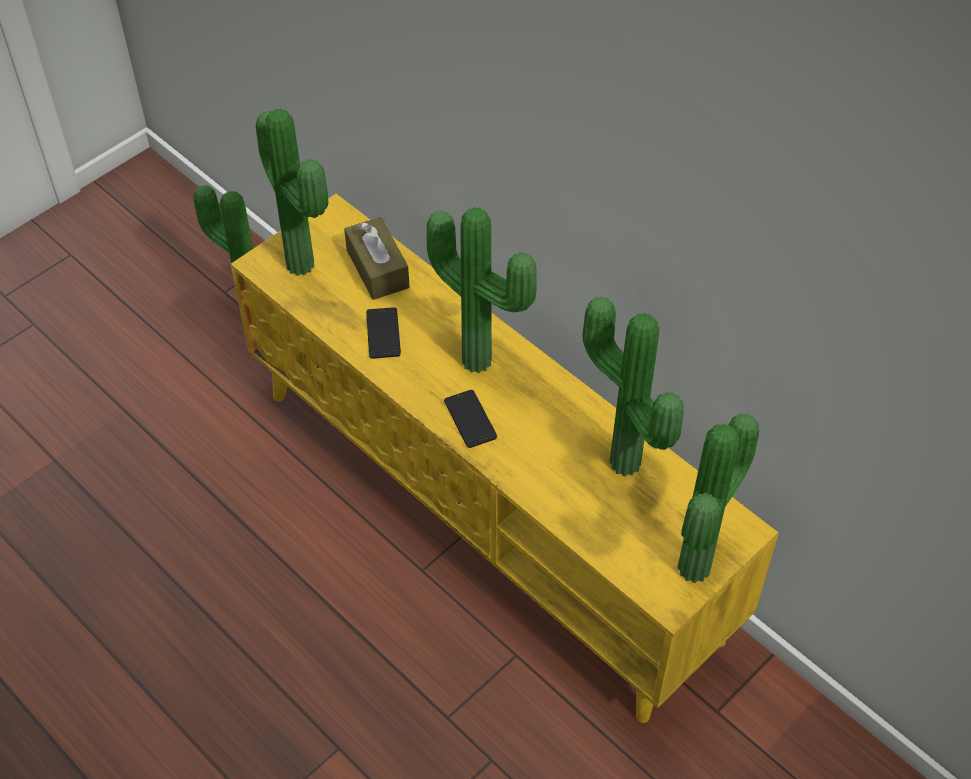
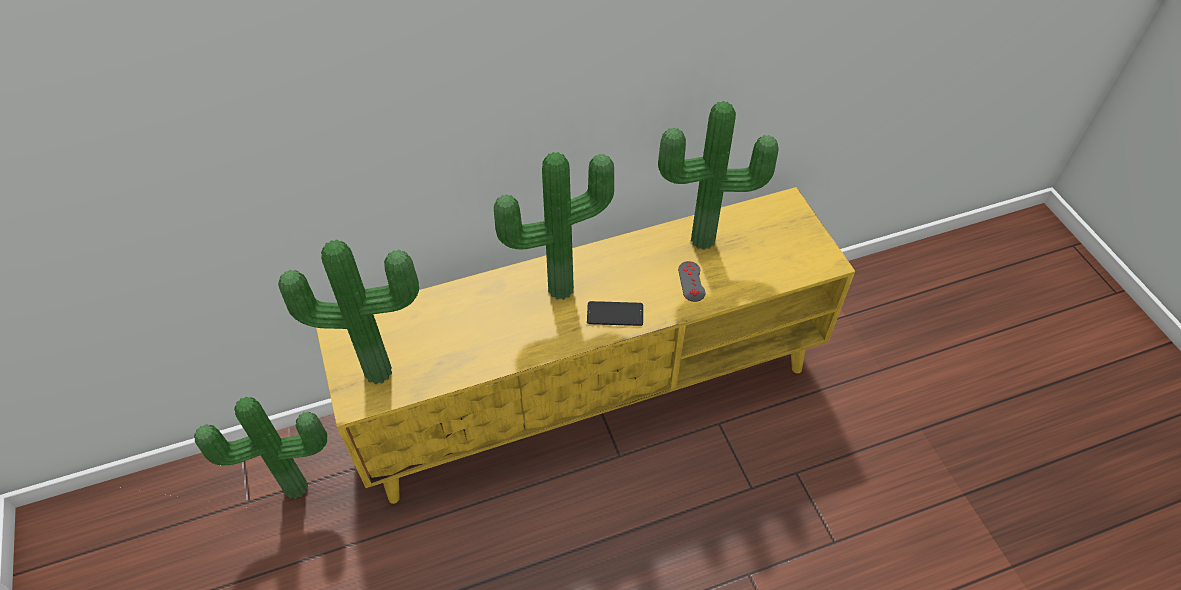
camera: 65 degrees left, 0 degrees up
brown tissue box [344,217,410,300] -> none
phone [366,307,401,359] -> none
potted plant [677,413,759,583] -> none
none -> grey game controller [678,261,705,302]

